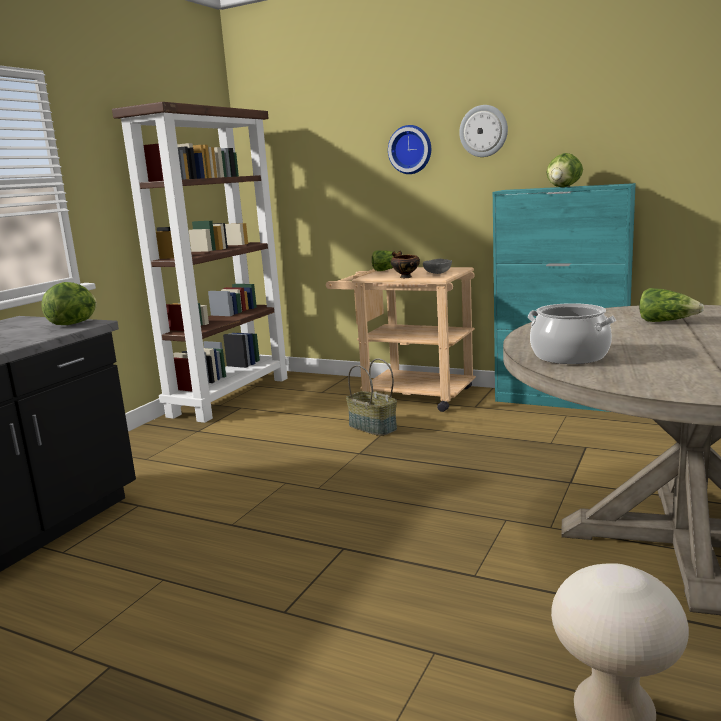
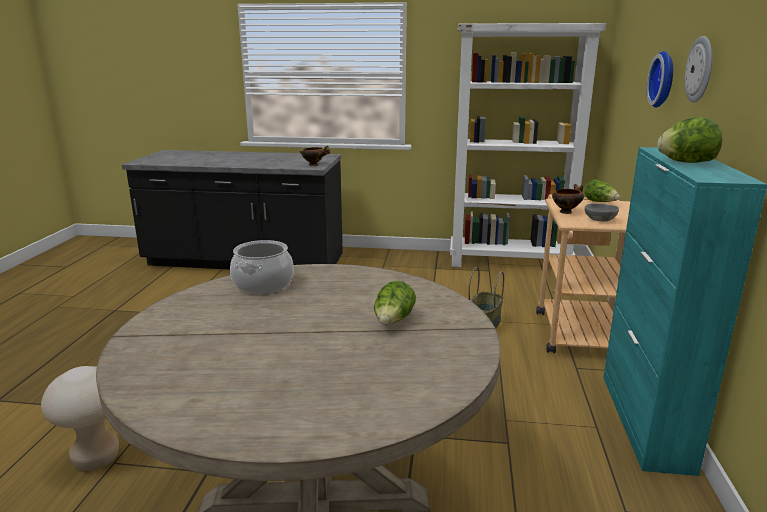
camera: 70 degrees right, 5 degrees up
lettuce [41,282,97,325] -> bowl [300,146,330,166]
brown bookcase [112,102,289,423] -> white bookcase [450,23,606,267]

